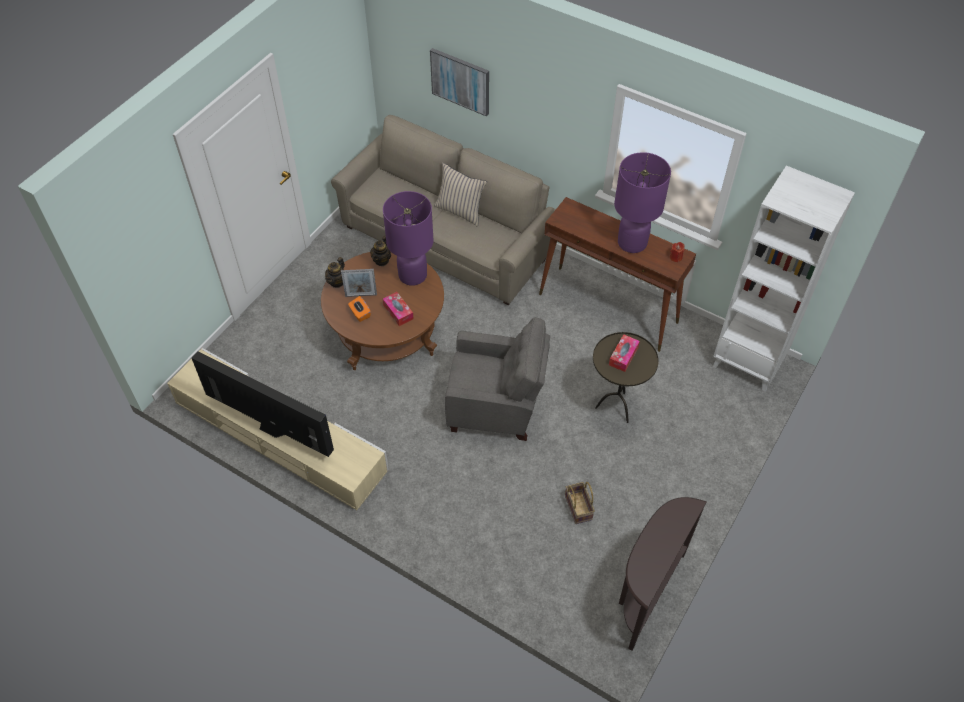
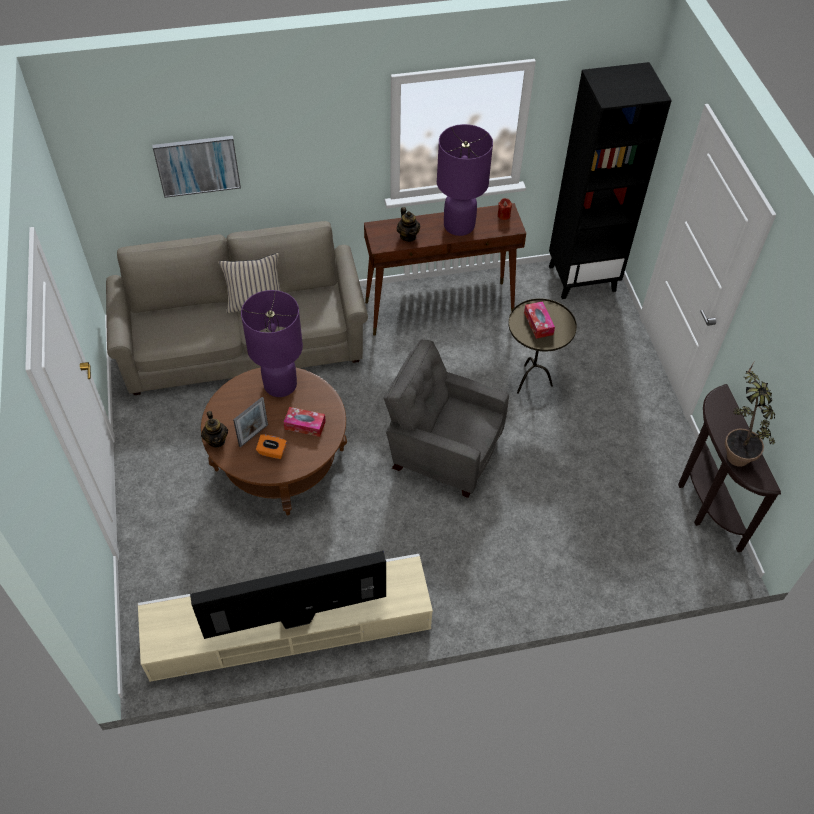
camera: 45 degrees left, 0 degrees up
teapot [370,236,391,266] -> teapot moved to [397,207,420,242]
grey armchair [445,317,550,441] -> grey armchair turned 120 degrees counterclockwise [384,339,509,498]
basket [565,482,595,524] -> none
white bookcase [712,166,855,392] -> black bookcase [549,62,672,299]
none -> potted plant [725,362,775,467]

